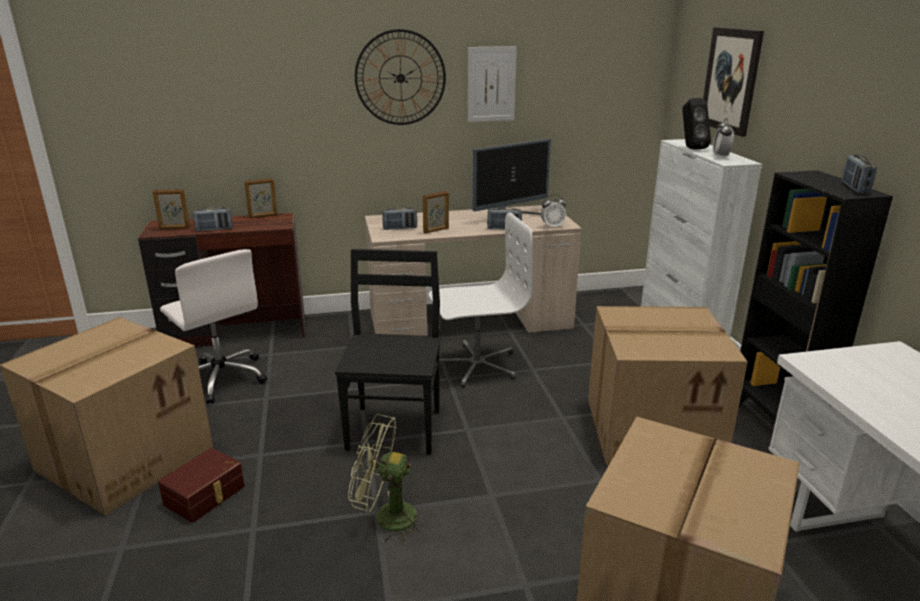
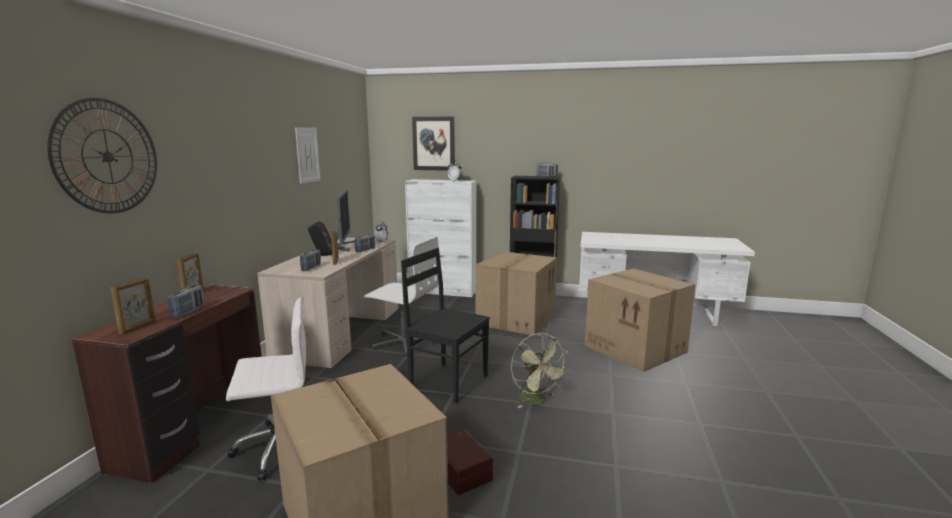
camera: 65 degrees left, 10 degrees down
green fan [348,414,426,542] -> green fan turned 60 degrees counterclockwise [511,333,569,408]
wall clock [355,29,446,125] -> wall clock moved to [47,98,157,213]
white office chair [429,212,533,388] -> white office chair turned 105 degrees clockwise [364,237,439,356]
black speaker [682,98,711,149] -> black speaker moved to [308,221,332,256]

